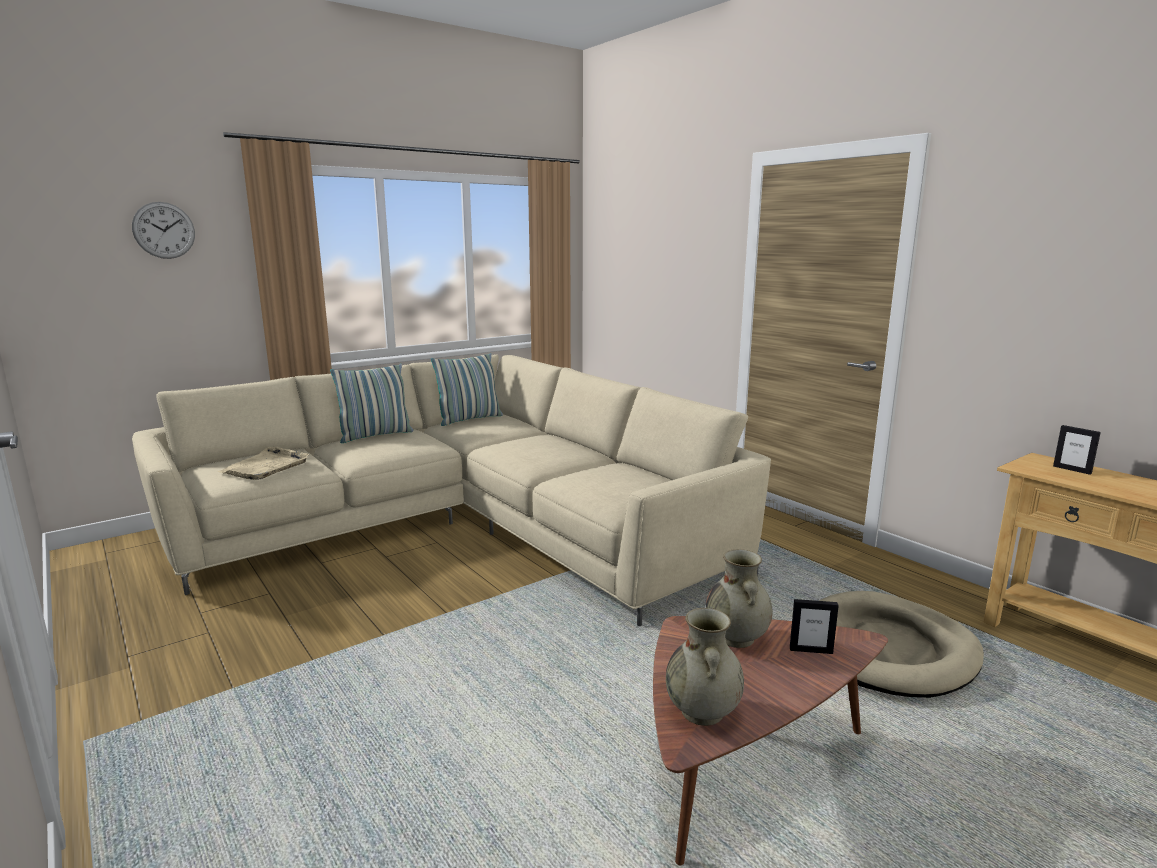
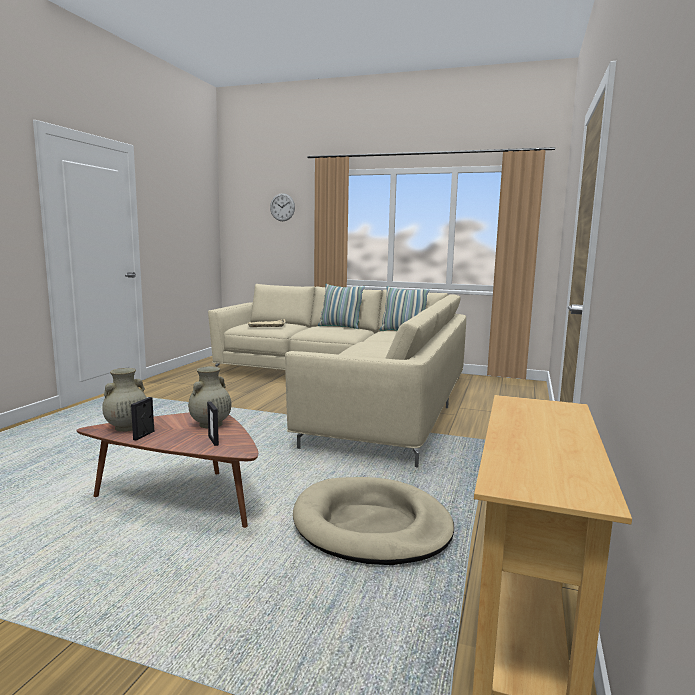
camera: 55 degrees right, 5 degrees down
picture frame [1053,425,1101,475] -> picture frame moved to [131,397,154,441]

